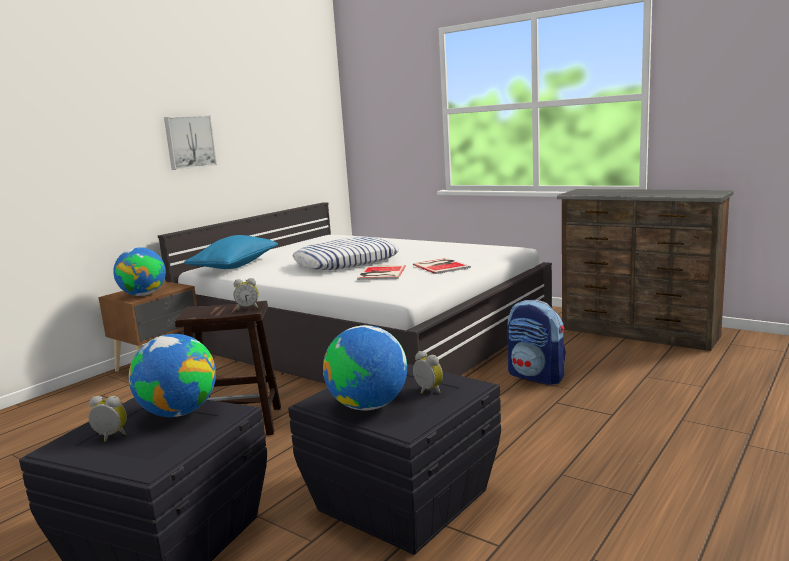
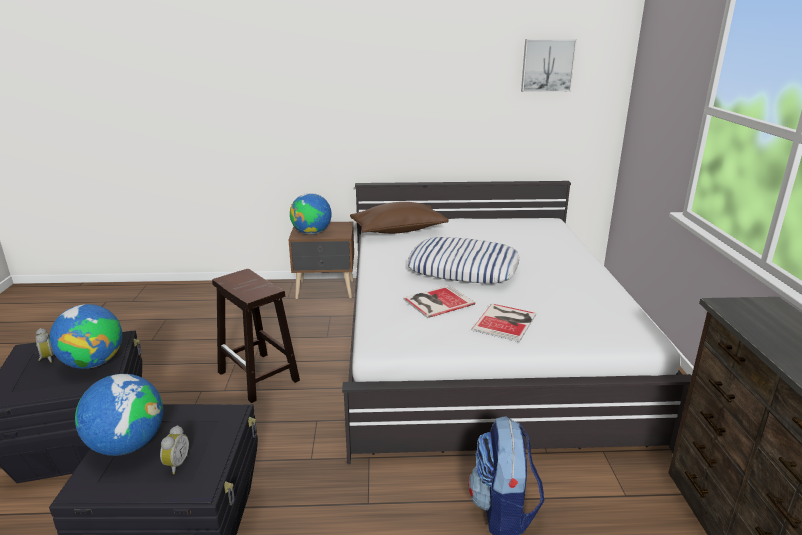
camera: 50 degrees right, 10 degrees up
picture [164,115,217,170] -> picture moved to [521,39,577,92]
blue pillow [184,235,278,269] -> brown pillow [350,202,449,234]
alarm clock [233,278,259,310] -> none

